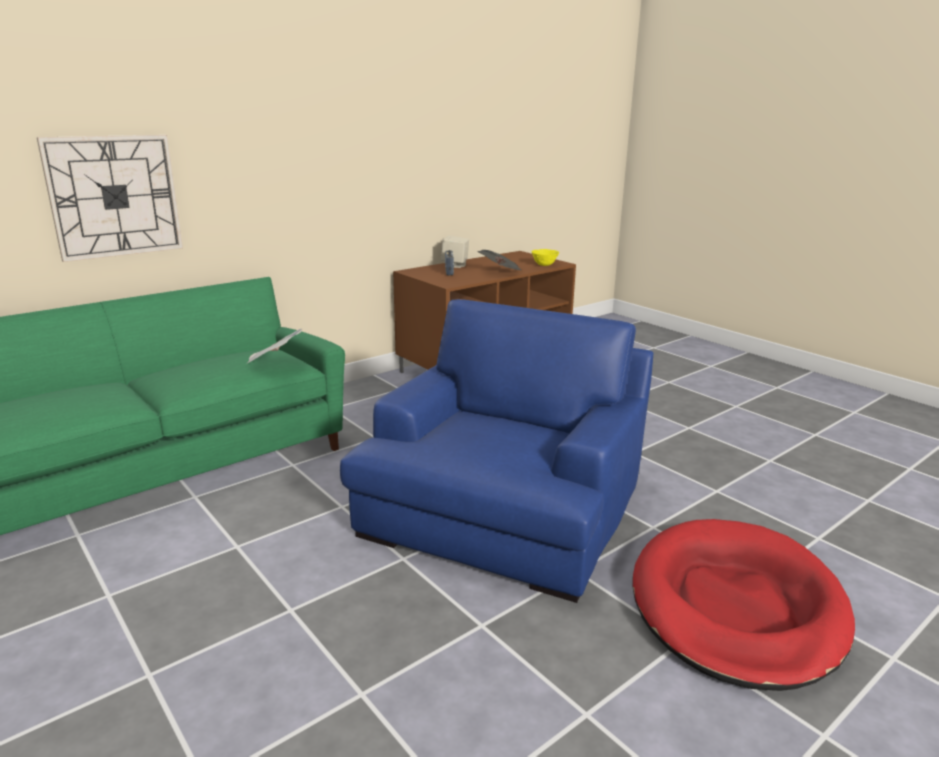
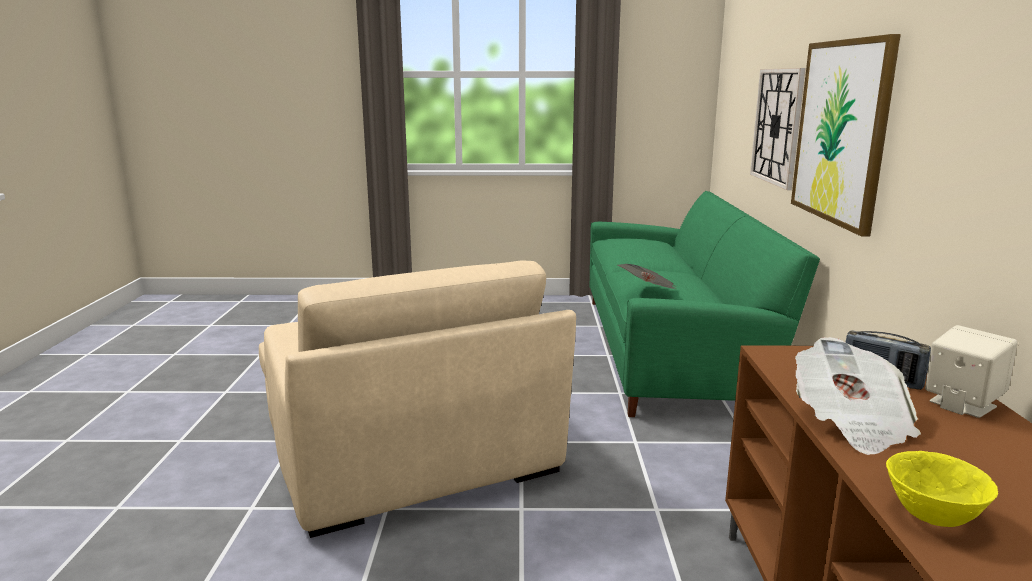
camera: 130 degrees right, 5 degrees down
blue armchair [340,299,654,603] -> beige armchair [259,261,576,538]
red dog bed [633,519,855,691] -> none
none -> picture [791,34,901,236]

